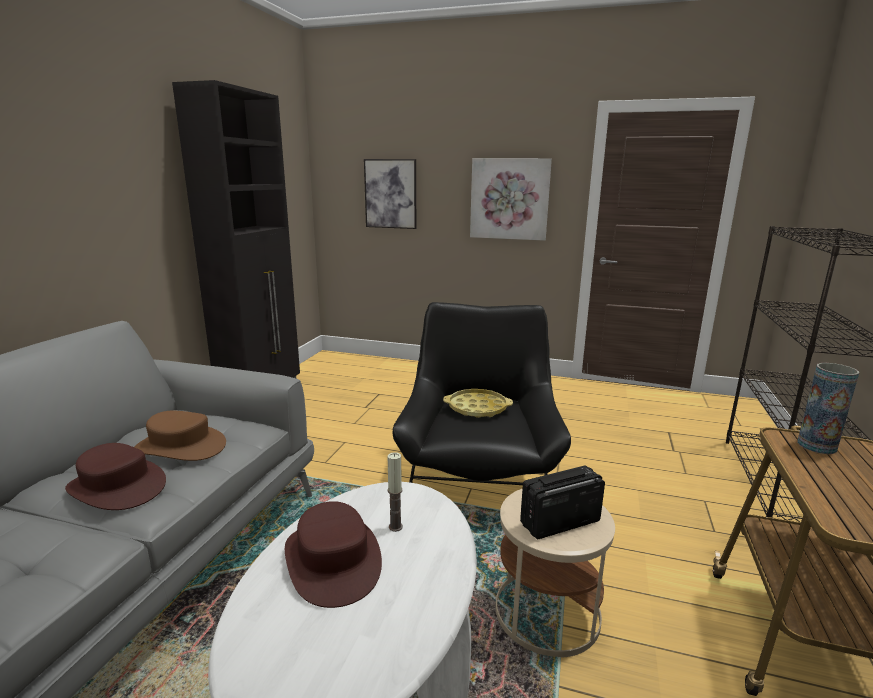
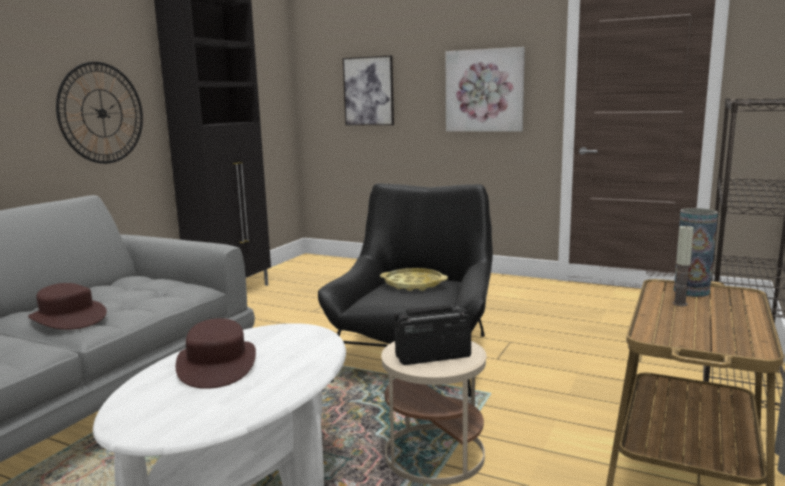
camera: 10 degrees right, 5 degrees down
brown hat [134,411,226,461] -> none
candle [388,452,403,532] -> candle moved to [672,225,694,306]
none -> wall clock [56,62,143,164]

